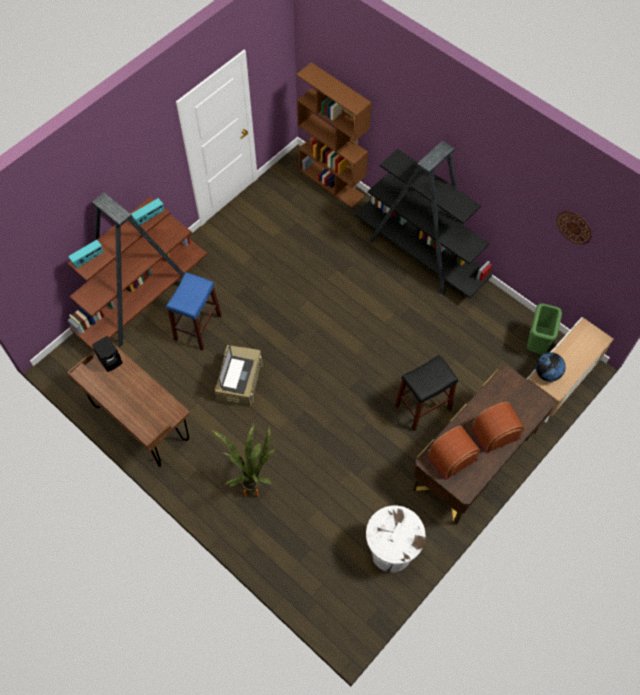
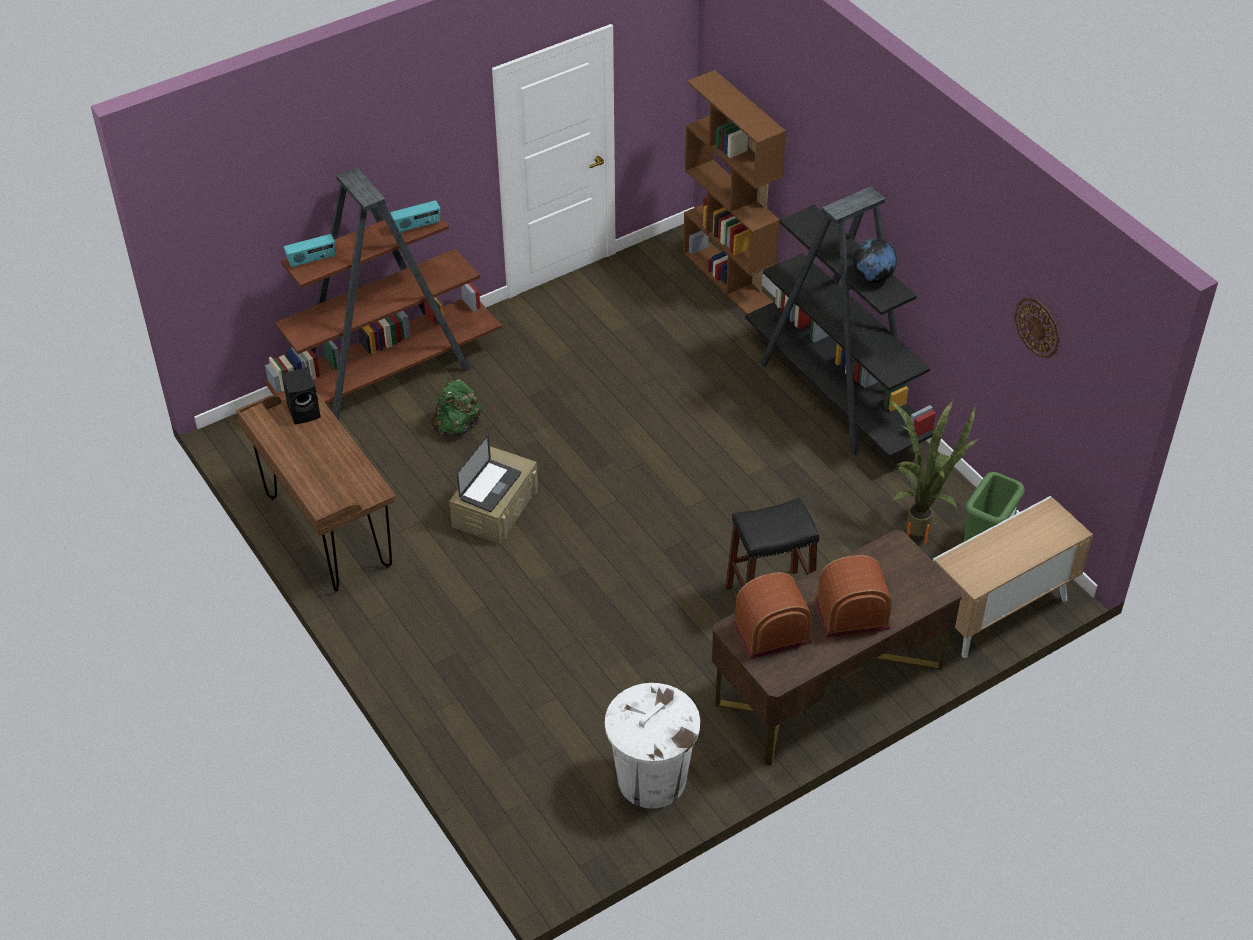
camera: 15 degrees right, 15 degrees down
blue stool [166,272,222,351] -> green backpack [431,378,482,436]
potted plant [212,423,276,497] -> potted plant moved to [889,400,978,544]
globe [535,352,566,382] -> globe moved to [852,239,897,283]

